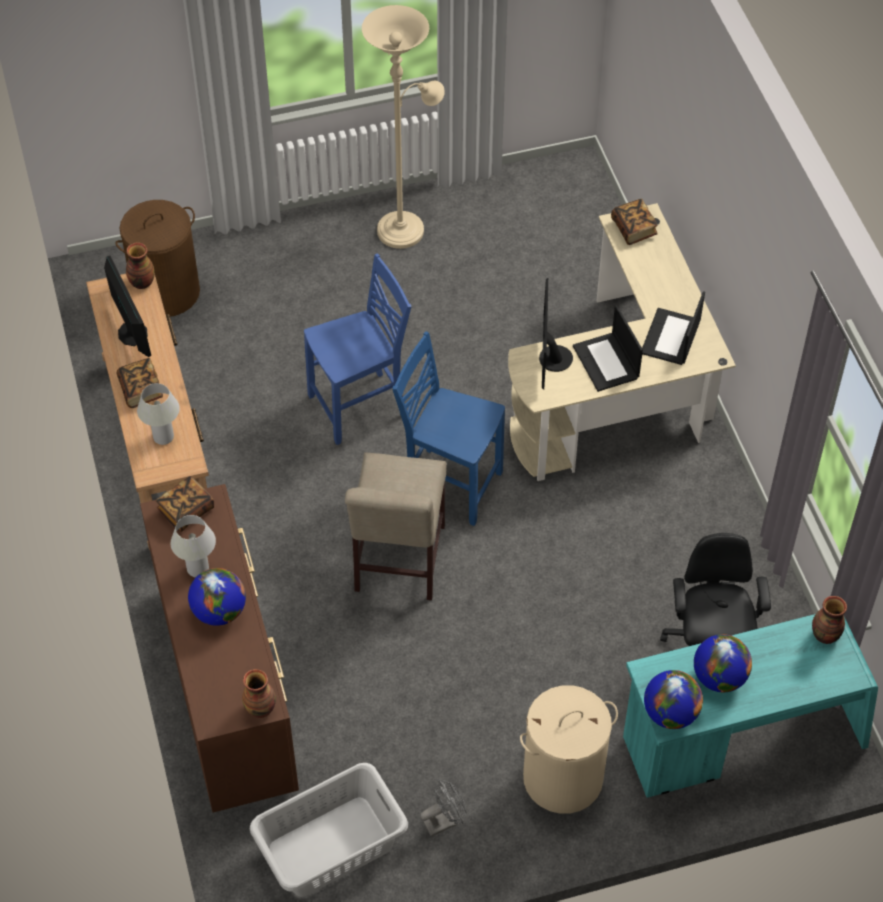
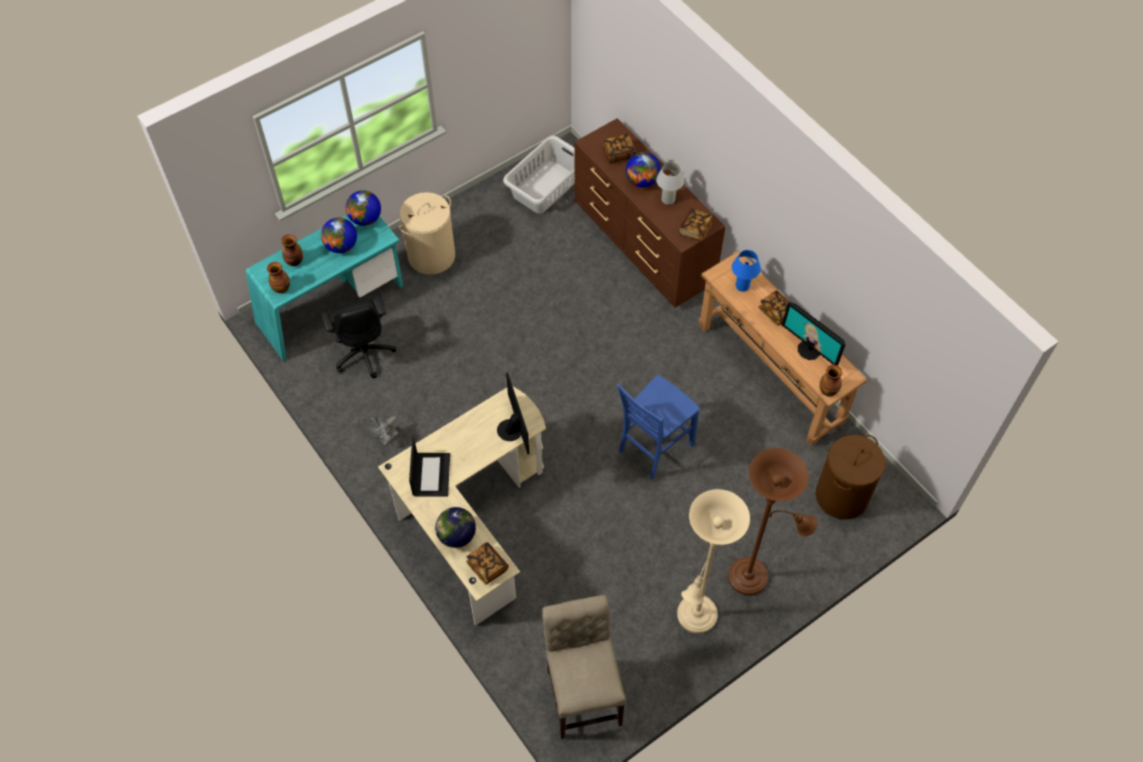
camera: 160 degrees right, 5 degrees up
white table lamp [137,383,180,445] -> blue table lamp [732,250,761,292]
vase [242,669,276,718] -> vase moved to [281,234,303,266]
beige chair [345,452,447,600] -> beige chair moved to [542,595,626,739]
blue chair [392,331,505,526] -> none
grey fan [420,779,467,837] -> grey fan moved to [368,415,399,446]
laptop [573,305,643,392] -> none
none -> globe [435,507,476,548]
none -> book [602,134,636,164]
none -> brown floor lamp [728,448,817,596]

